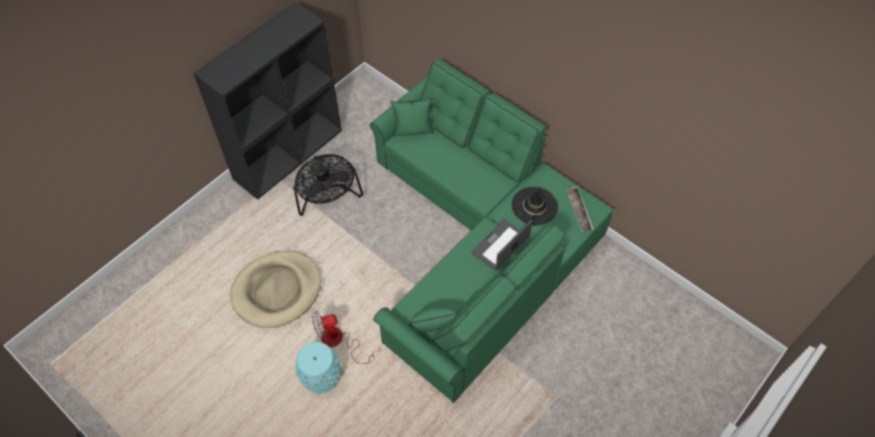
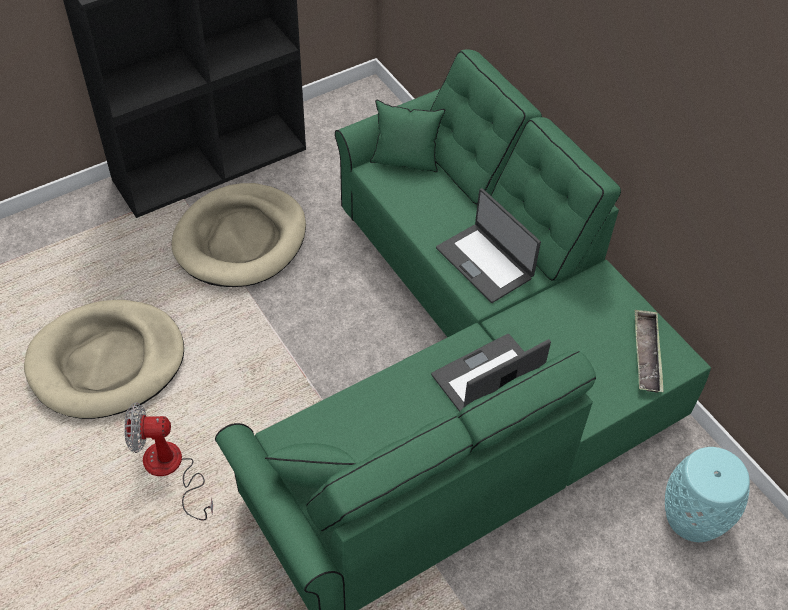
camera: 15 degrees right, 5 degrees down
black fan [293,154,363,216] -> beige dog bed [171,183,306,287]
turquoise stool [295,342,340,393] -> turquoise stool moved to [665,447,750,542]
black hat [512,187,558,225] -> none
none -> laptop [436,188,541,303]

